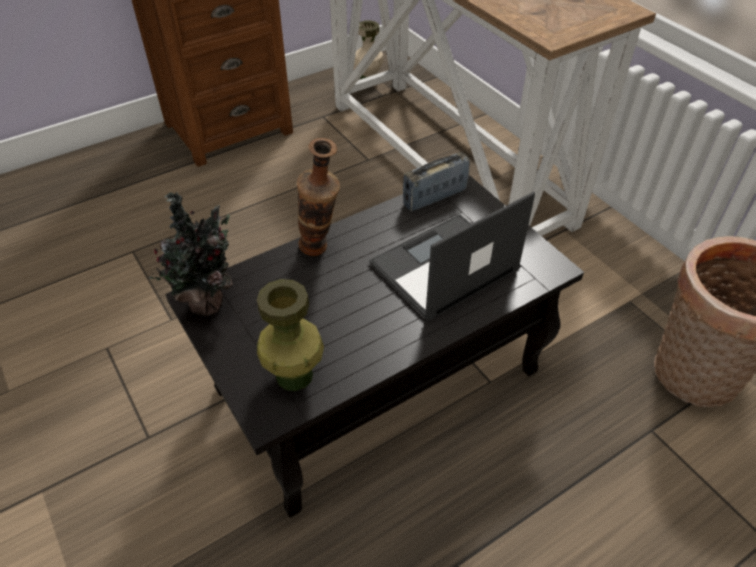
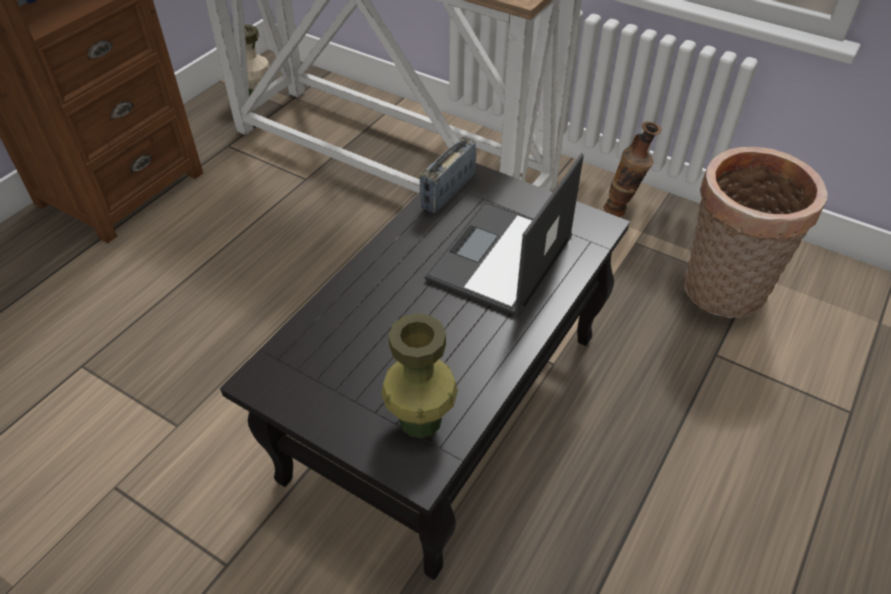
camera: 25 degrees left, 0 degrees up
potted plant [148,191,233,318] -> none
vase [297,138,340,256] -> vase moved to [604,122,662,217]

